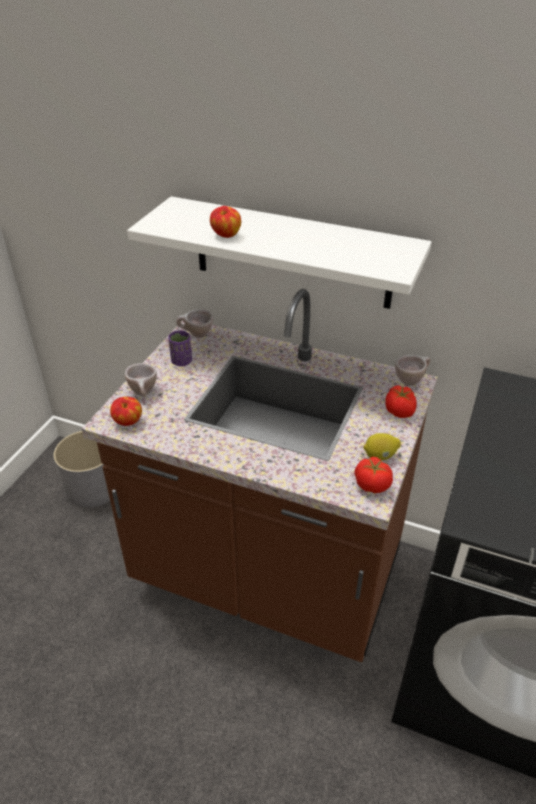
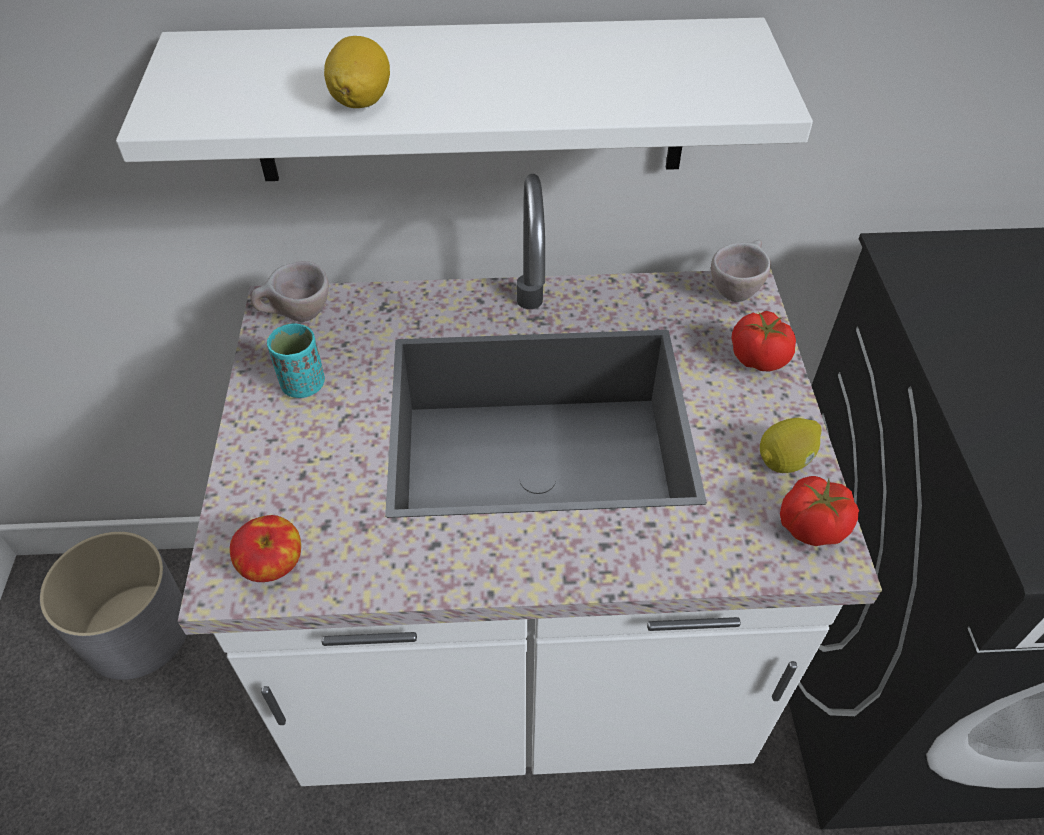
camera: 25 degrees left, 10 degrees up
brown counter [82,289,437,662] -> white counter [178,174,882,786]
beige cup [125,363,157,397] -> none
purple cup [168,330,192,366] -> turquoise cup [267,323,325,398]
apple [210,206,241,238] -> lemon [324,36,390,108]

